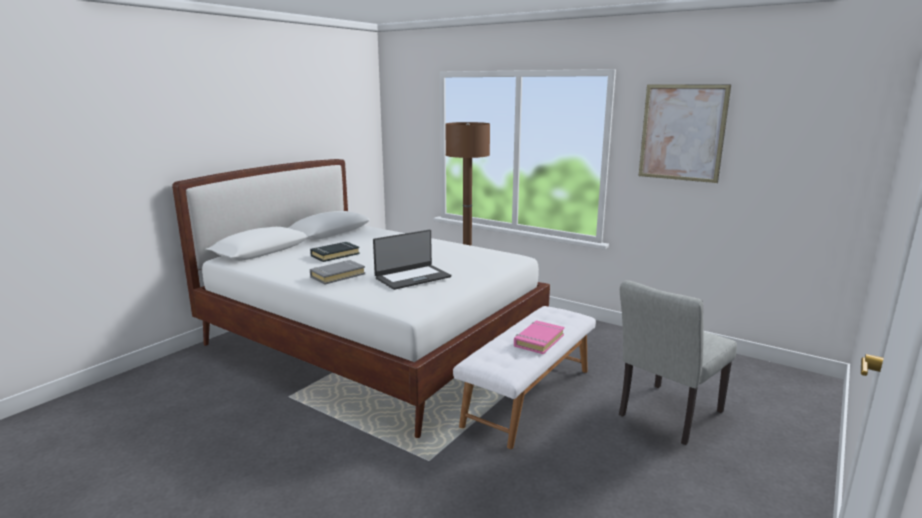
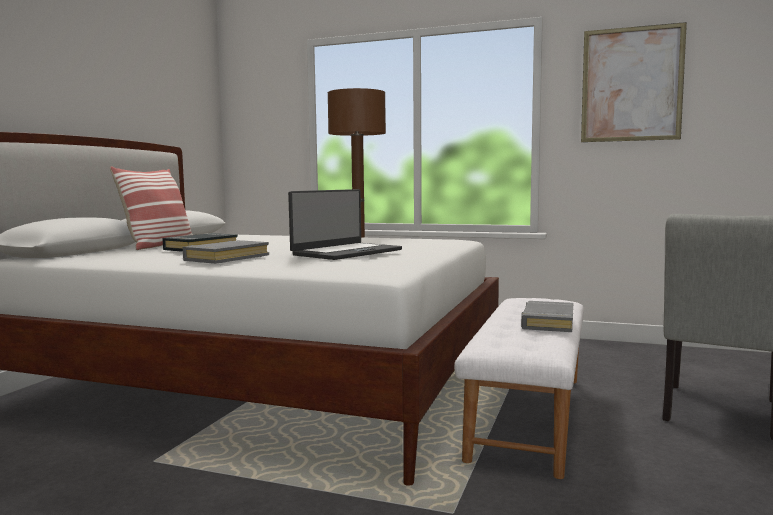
camera: 15 degrees left, 10 degrees down
pink book [514,320,564,354] -> grey book [521,301,573,332]
none -> pillow [110,167,193,250]

